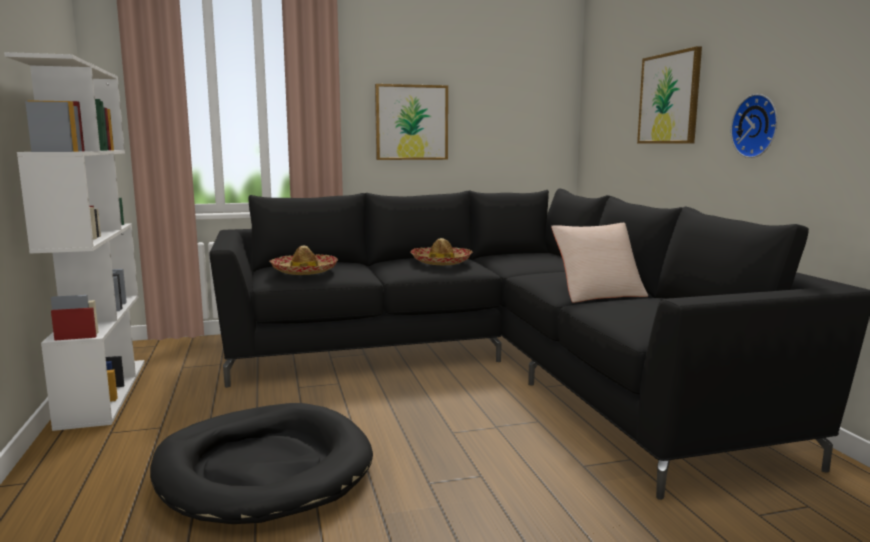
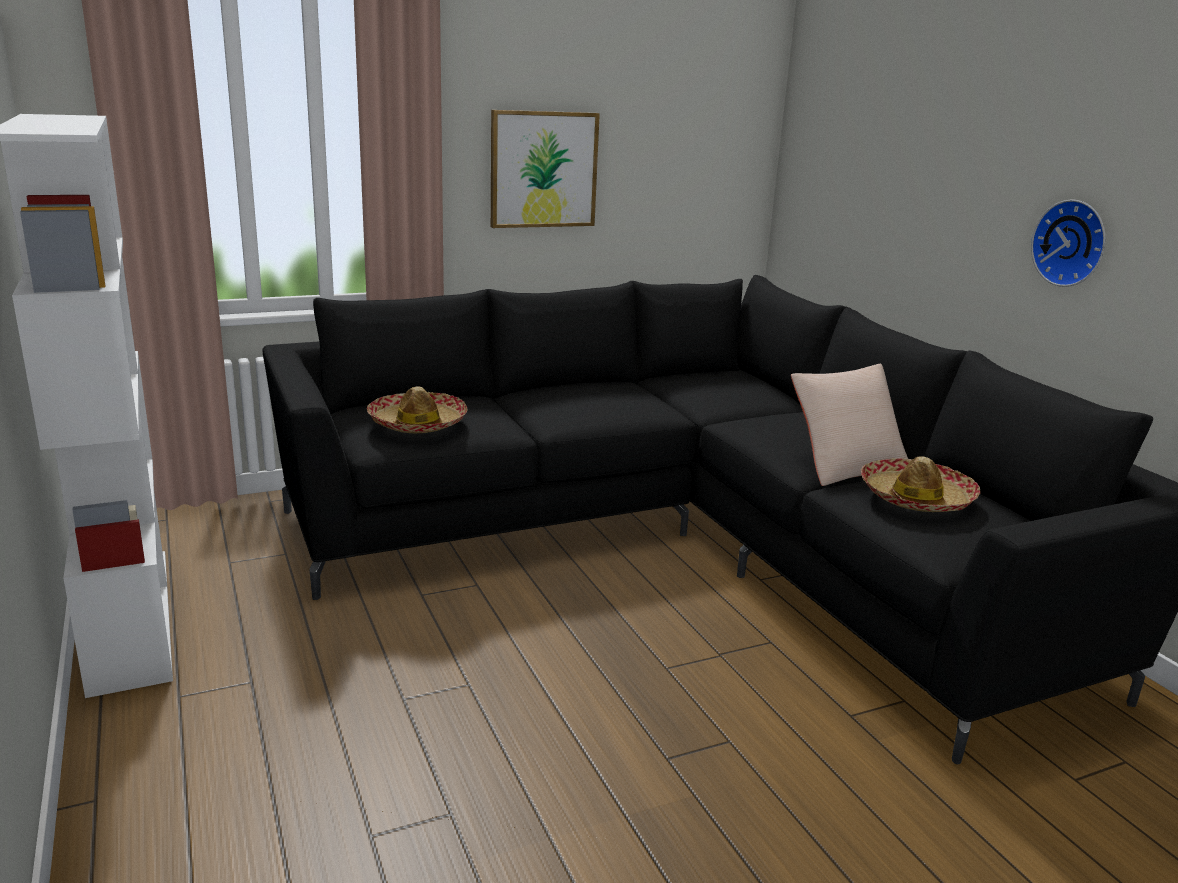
camera: 10 degrees left, 10 degrees up
black dog bed [150,403,373,524] -> none
hat [410,238,472,265] -> hat moved to [861,456,981,512]
picture [637,46,702,144] -> none

